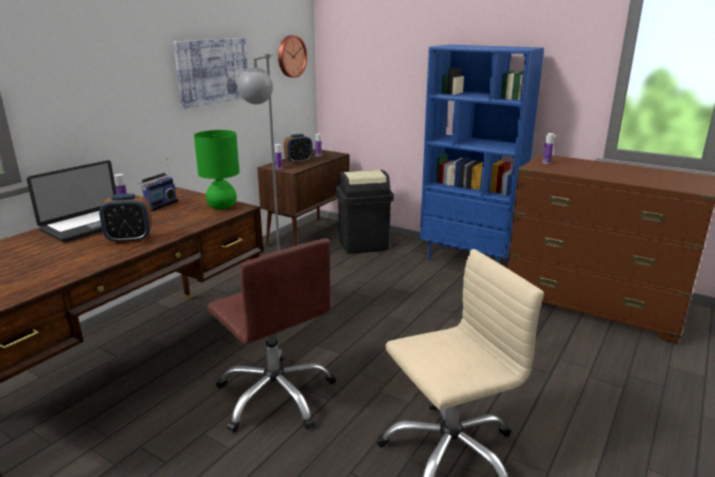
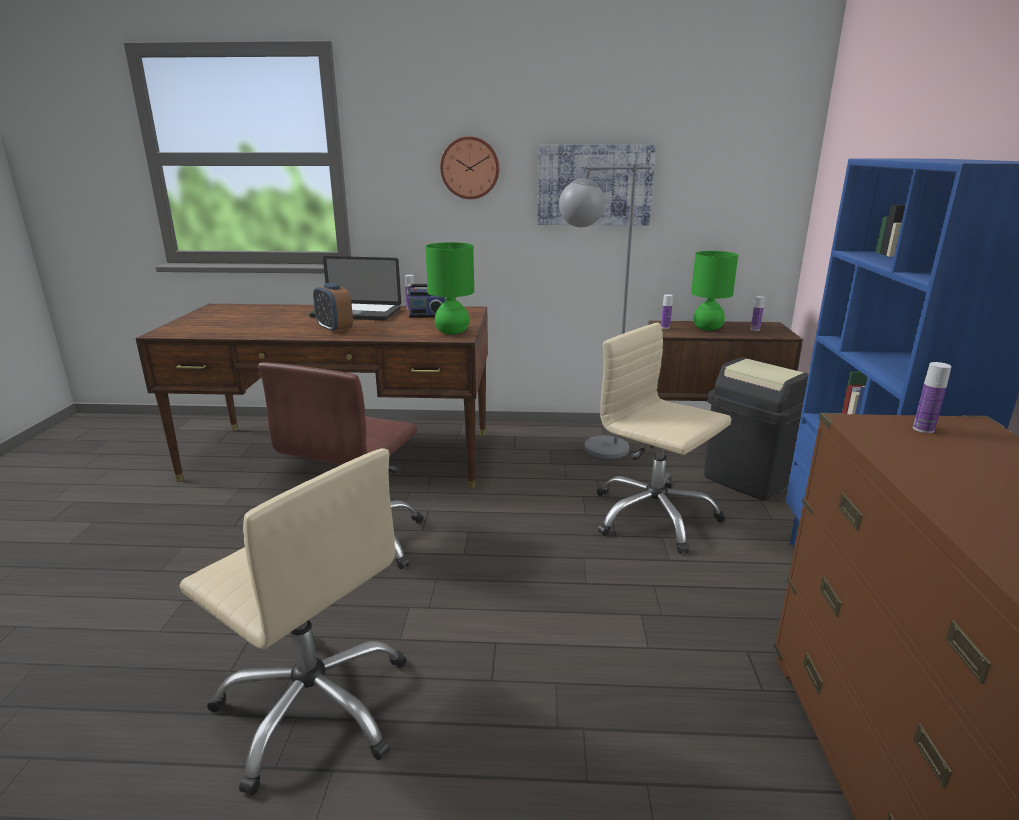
camera: 60 degrees right, 0 degrees up
wall clock [278,35,307,78] -> wall clock moved to [440,136,499,199]
alarm clock [284,134,313,164] -> green table lamp [691,251,738,331]
none -> beige office chair [597,323,731,554]

